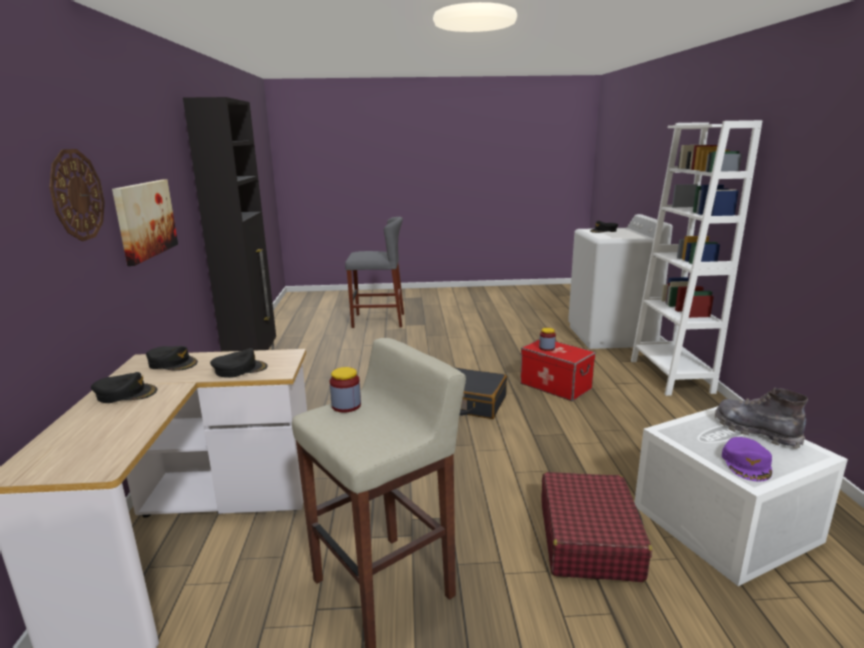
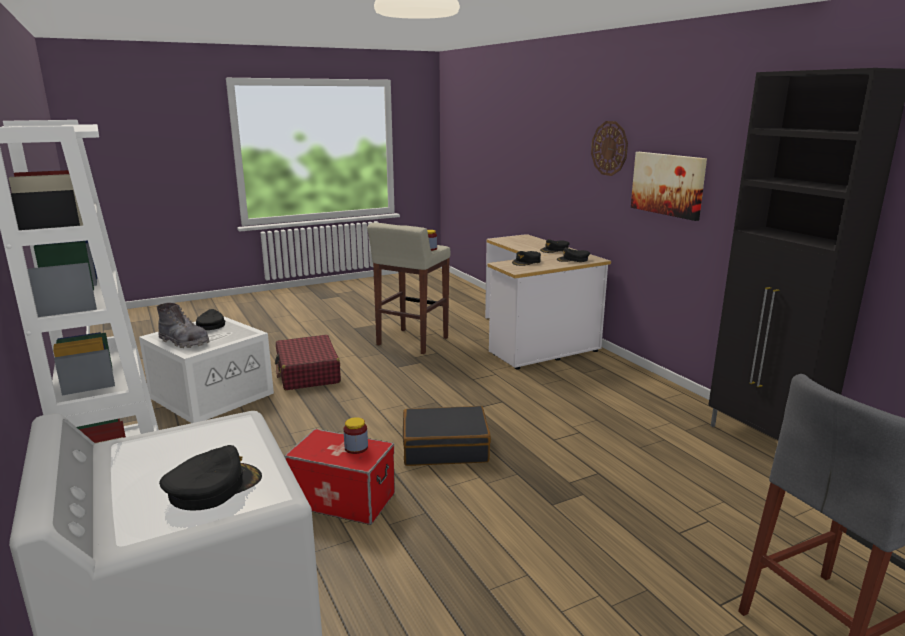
camera: 155 degrees right, 0 degrees up
purple cap [722,437,772,481] -> black cap [196,309,225,330]

